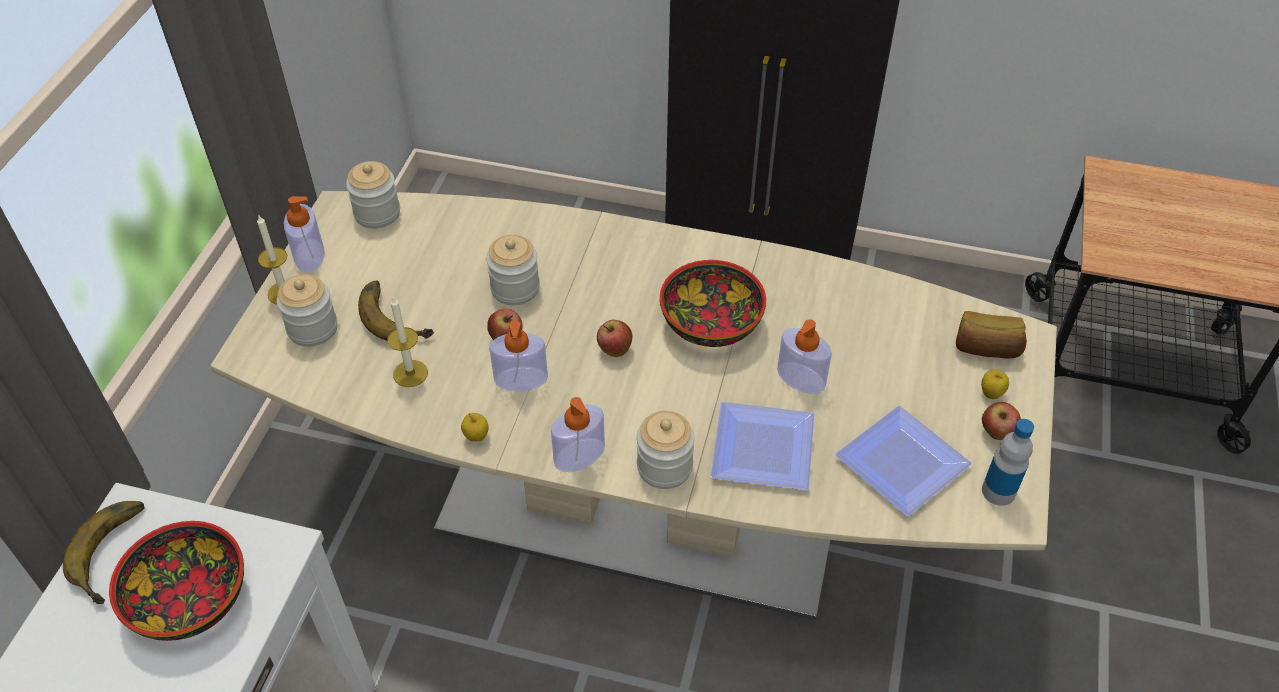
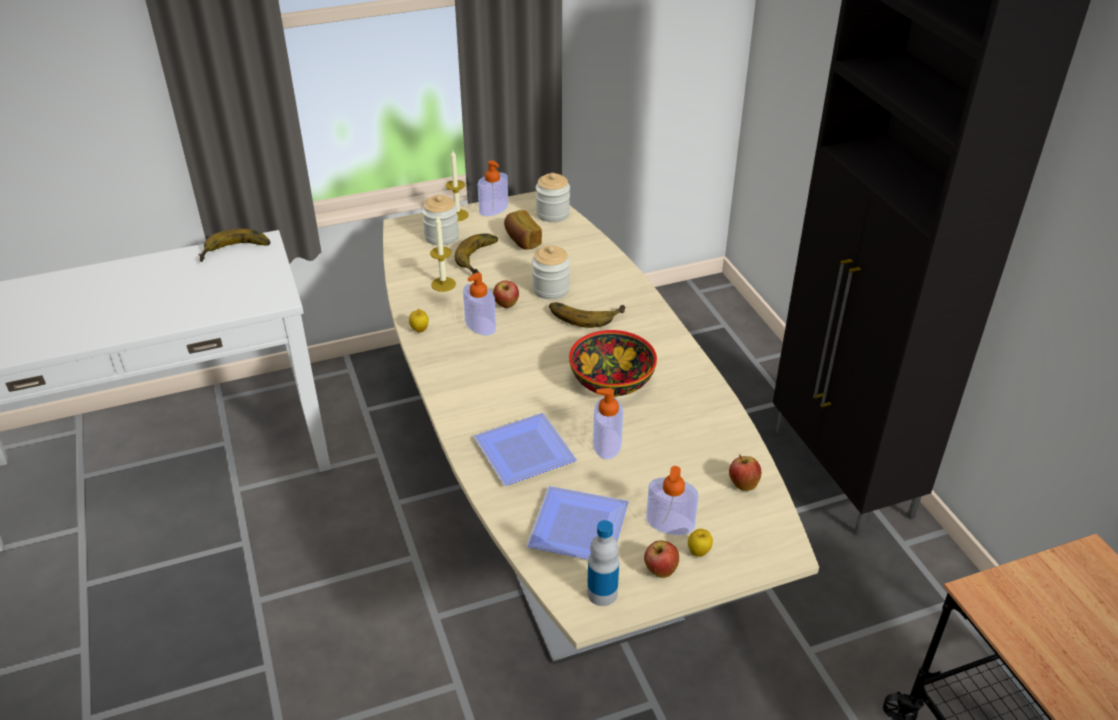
camera: 55 degrees right, 10 degrees down
bowl [109,521,244,641] -> none
soap dispenser [551,397,605,472] -> soap dispenser moved to [646,466,698,535]
apple [597,320,632,357] -> apple moved to [729,454,761,491]
jar [637,411,695,489] -> none
bread [956,311,1027,358] -> bread moved to [504,210,542,250]
none -> banana [549,302,626,328]

